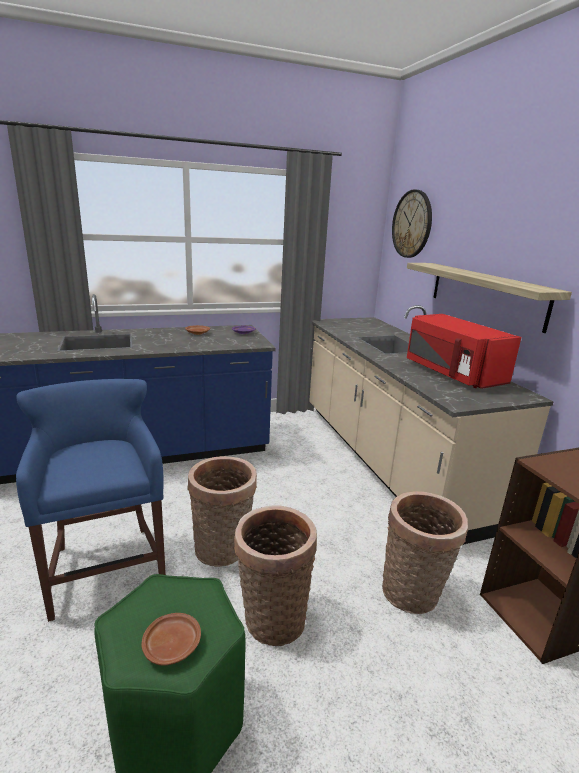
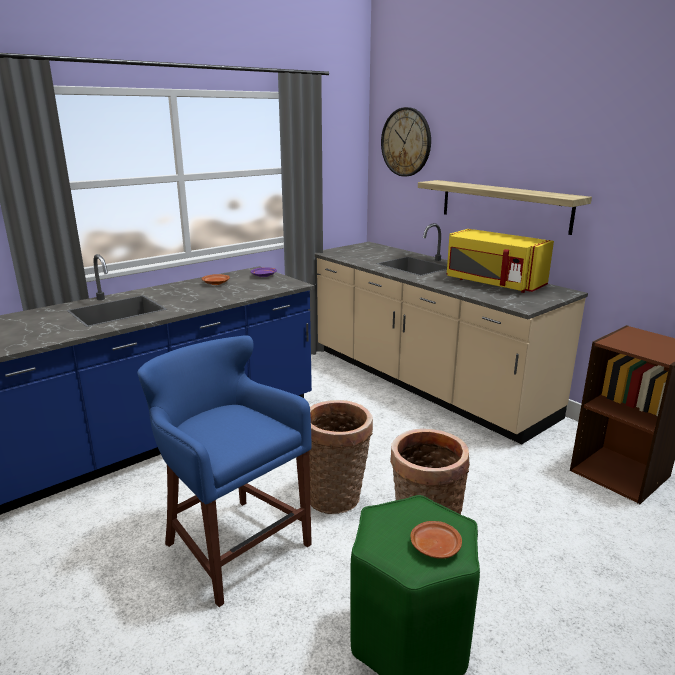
camera: 20 degrees left, 0 degrees up
basket [382,491,468,614] -> none
red microwave [407,314,521,389] -> yellow microwave [447,229,554,293]

